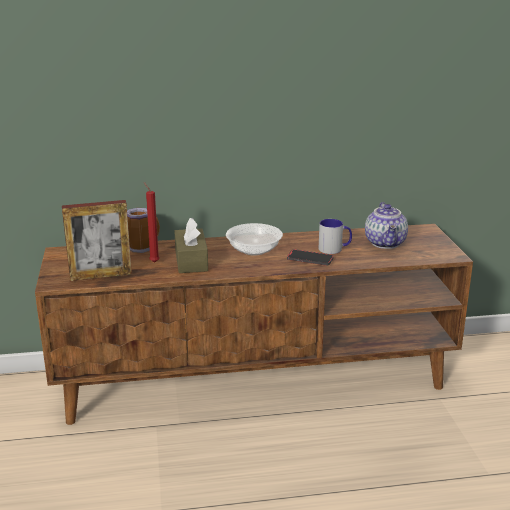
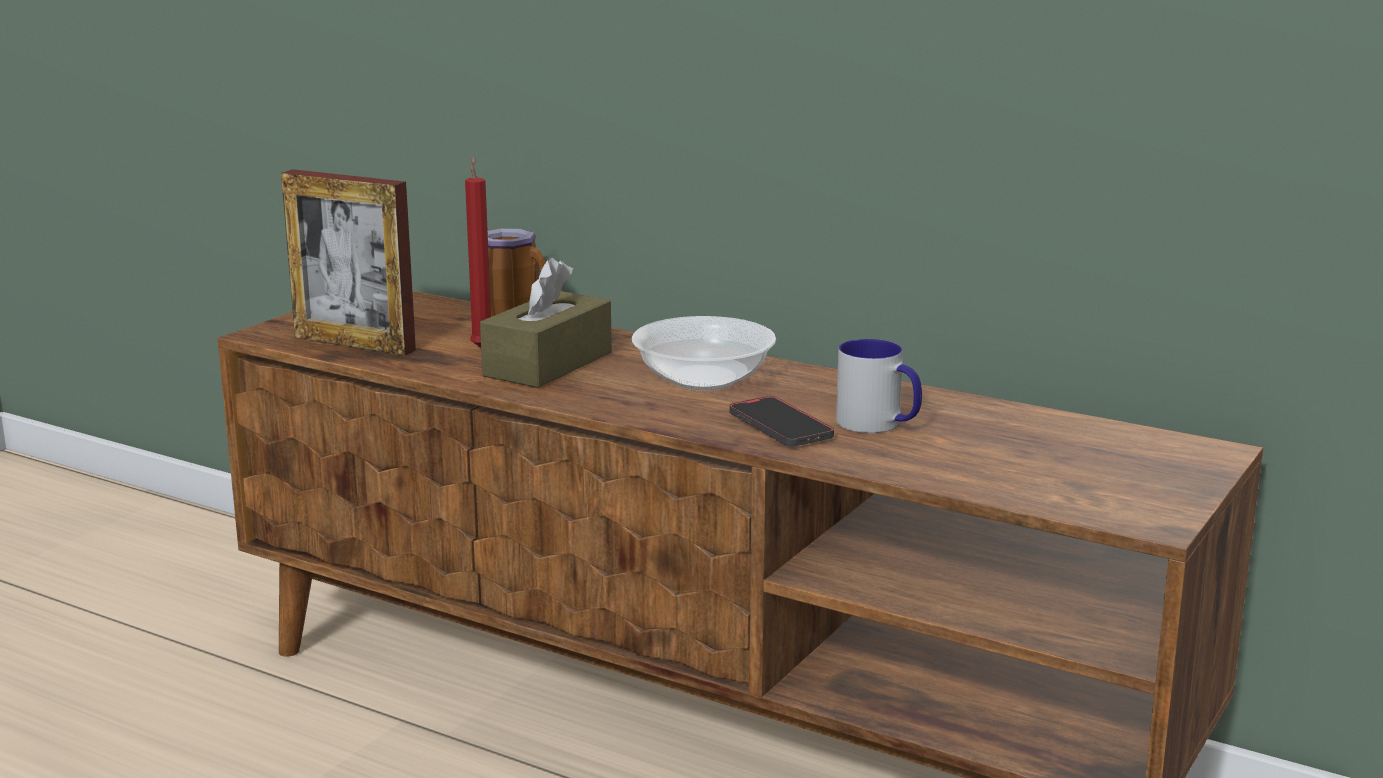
camera: 40 degrees right, 5 degrees down
teapot [365,202,408,249] -> none

